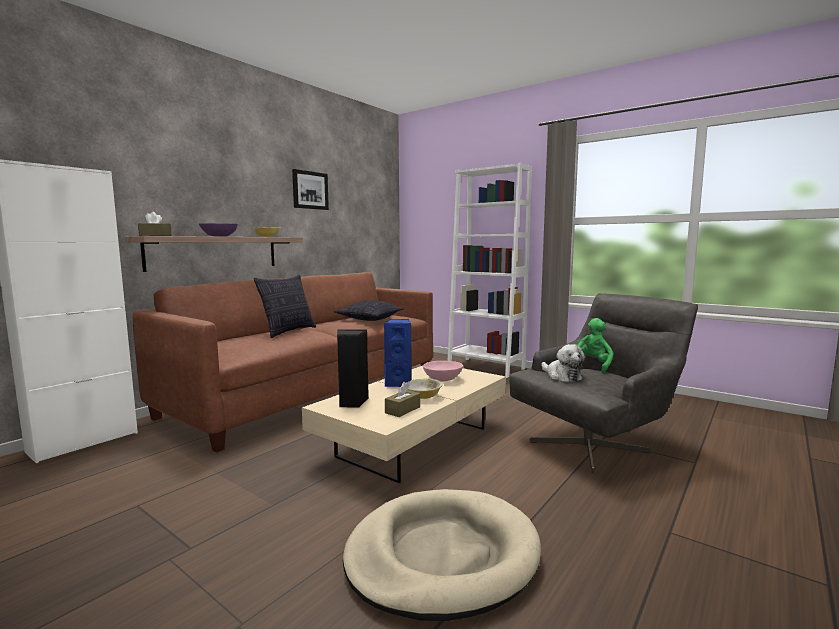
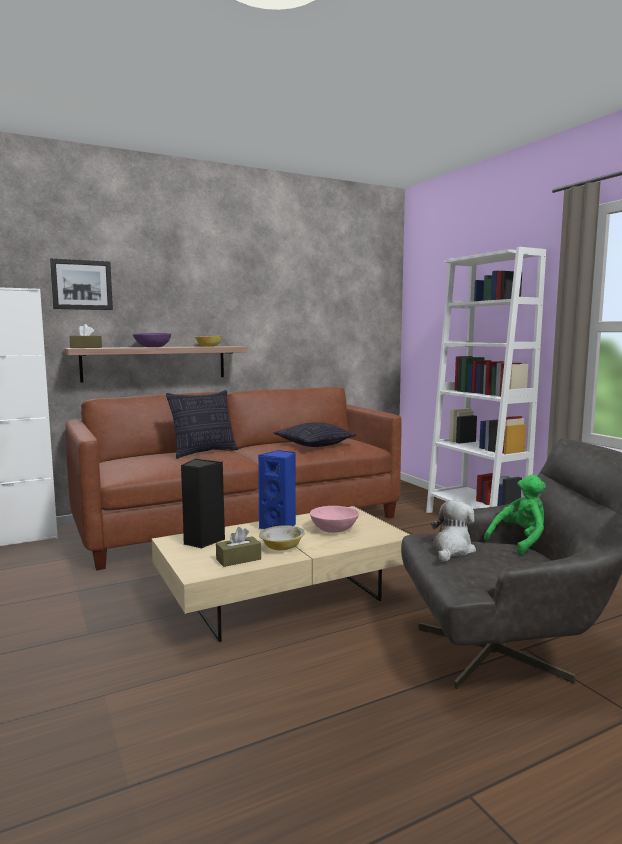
camera: 25 degrees right, 0 degrees up
picture [292,169,329,210] -> picture moved to [50,258,113,310]
beige dog bed [343,489,541,621] -> none
plush toy [541,344,585,382] -> plush toy turned 150 degrees counterclockwise [431,501,476,562]

